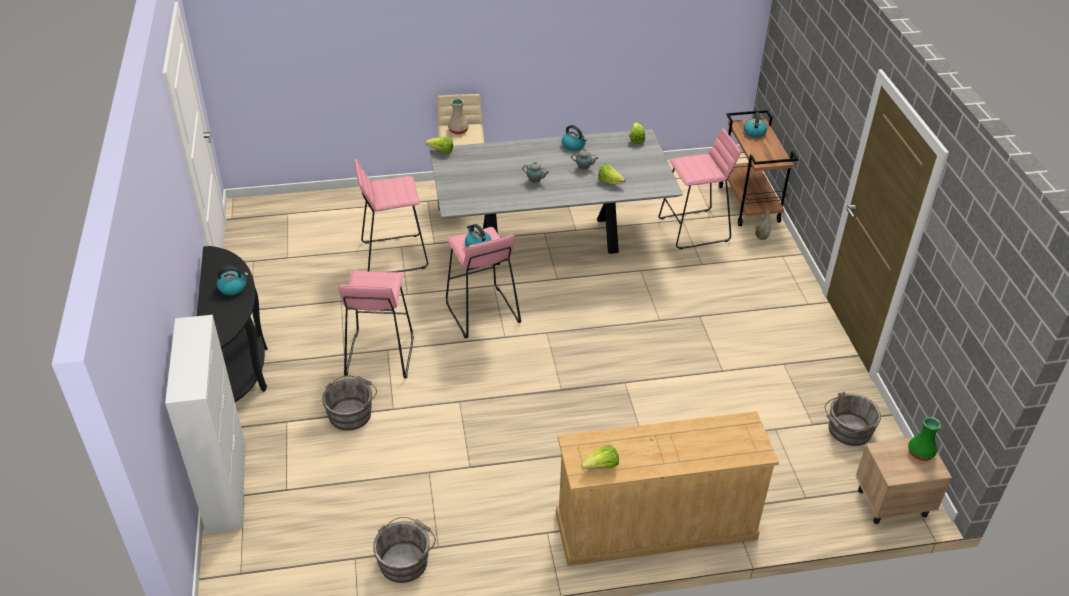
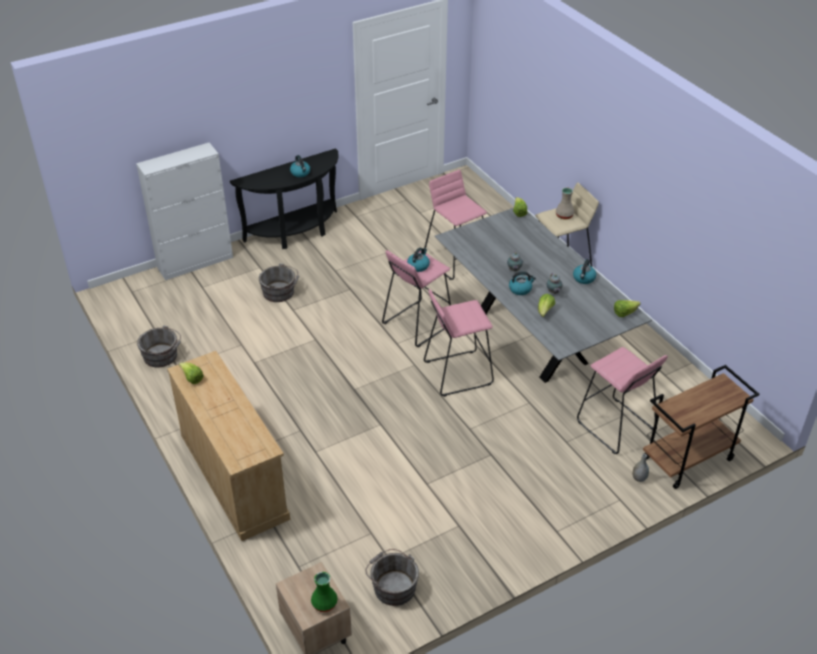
camera: 70 degrees right, 0 degrees up
pink stool [338,271,414,378] -> pink stool moved to [424,289,494,397]
kettle [744,112,767,138] -> kettle moved to [509,271,536,295]

